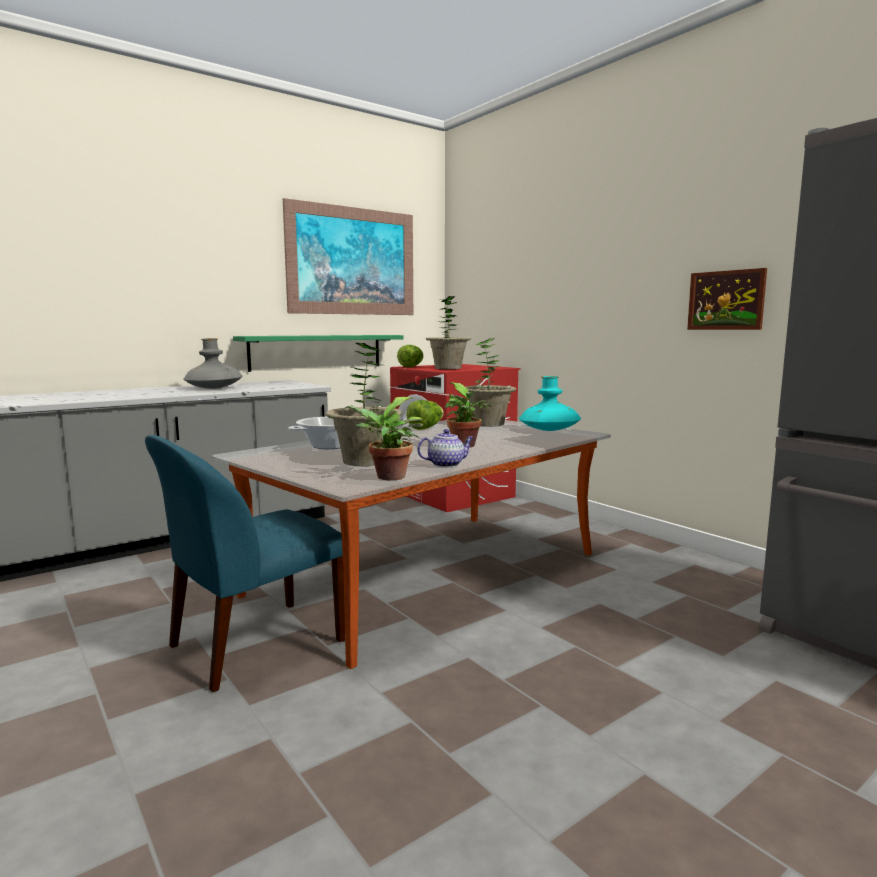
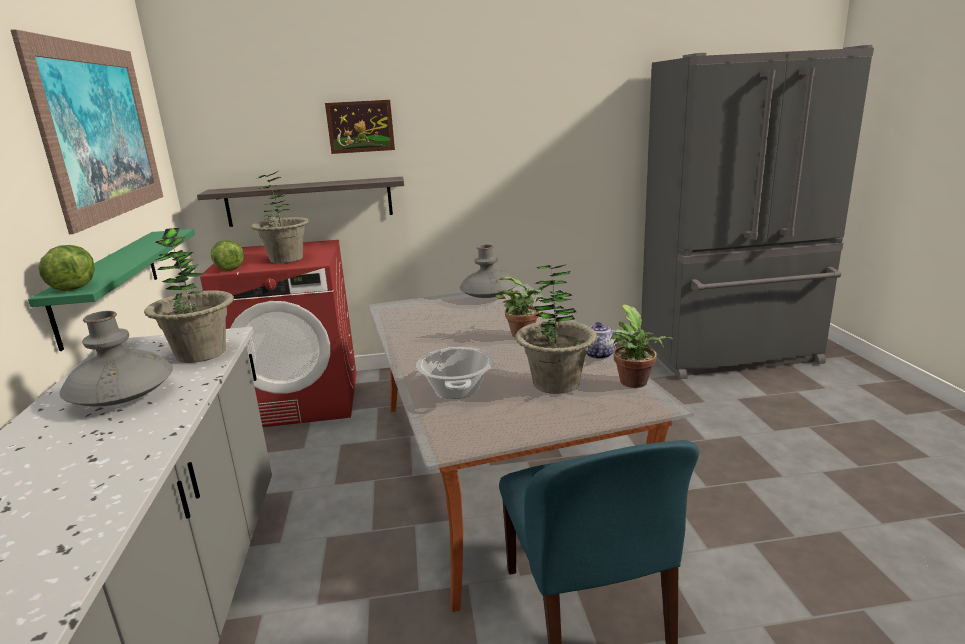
camera: 60 degrees left, 10 degrees up
lettuce [406,400,444,430] -> lettuce moved to [38,245,95,291]
potted plant [465,338,516,426] -> potted plant moved to [144,228,234,363]
turquoise vase [519,376,581,431] -> grey vase [460,245,517,298]
picture [687,268,767,330] -> picture moved to [325,100,395,154]
none -> shelf [197,177,404,227]

